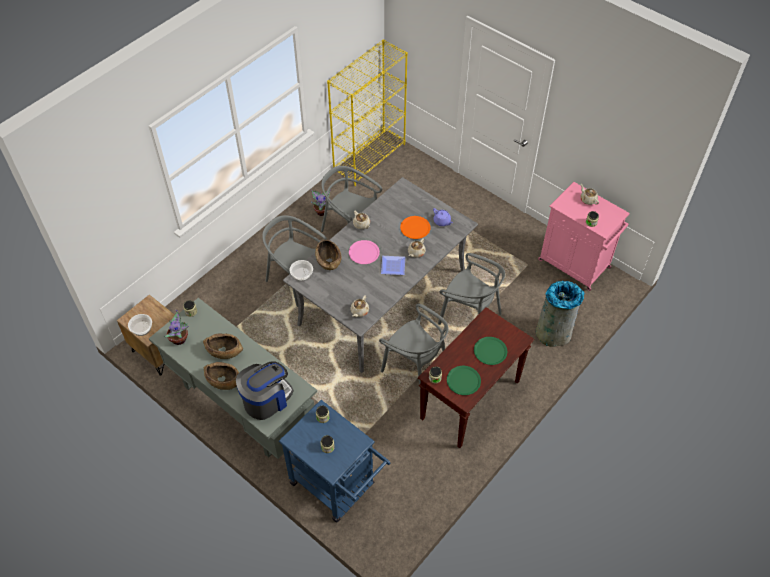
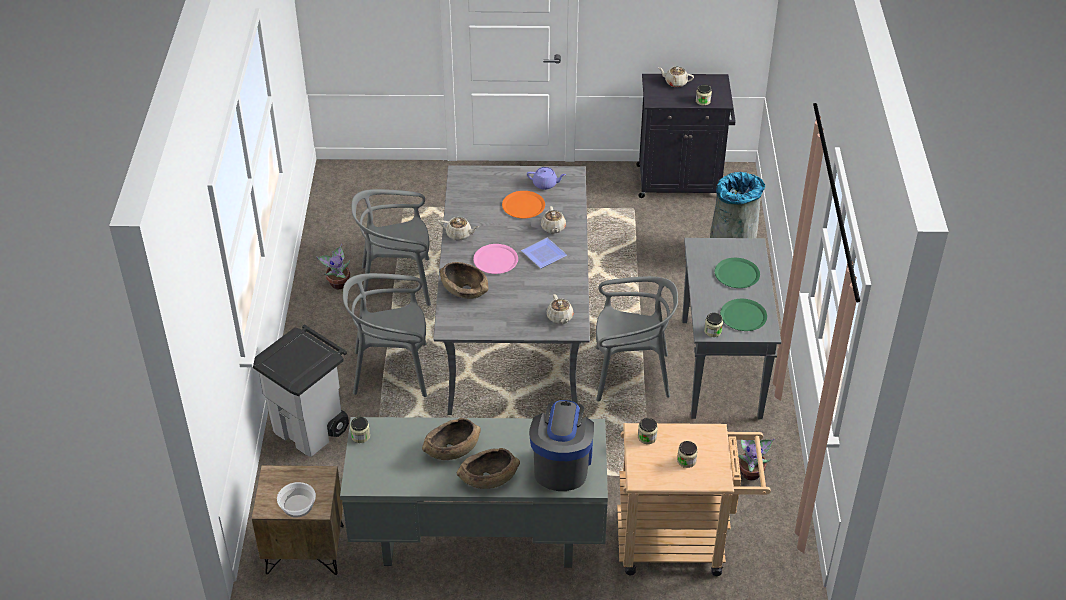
camera: 40 degrees left, 10 degrees down
potted plant [164,310,189,345] -> potted plant moved to [738,439,775,481]
blue cart [279,400,391,522] -> beige cart [617,423,771,576]
bowl [289,260,313,282] -> none
yellow bookcase [327,39,408,186] -> none
brown console table [418,307,534,448] -> grey console table [682,238,781,419]
grey chair [438,253,505,325] -> none
pink cabinet [538,182,630,291] -> black cabinet [636,74,736,198]
none -> grey trash can [253,324,349,457]

